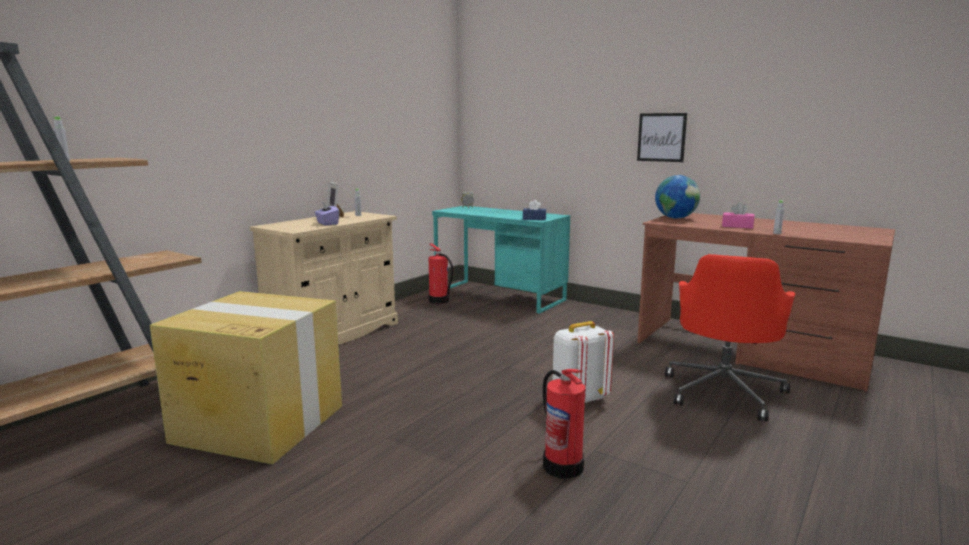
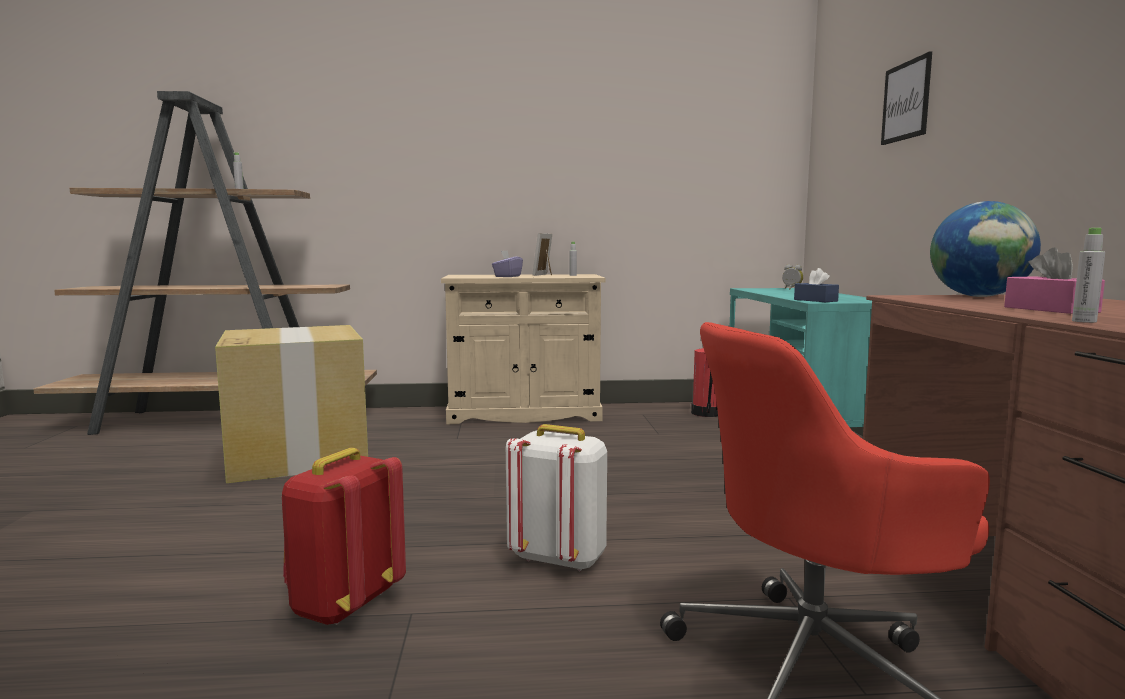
camera: 50 degrees right, 5 degrees down
fire extinguisher [543,369,585,479] -> red backpack [282,448,406,625]
picture [637,113,687,162] -> picture moved to [881,51,932,145]

